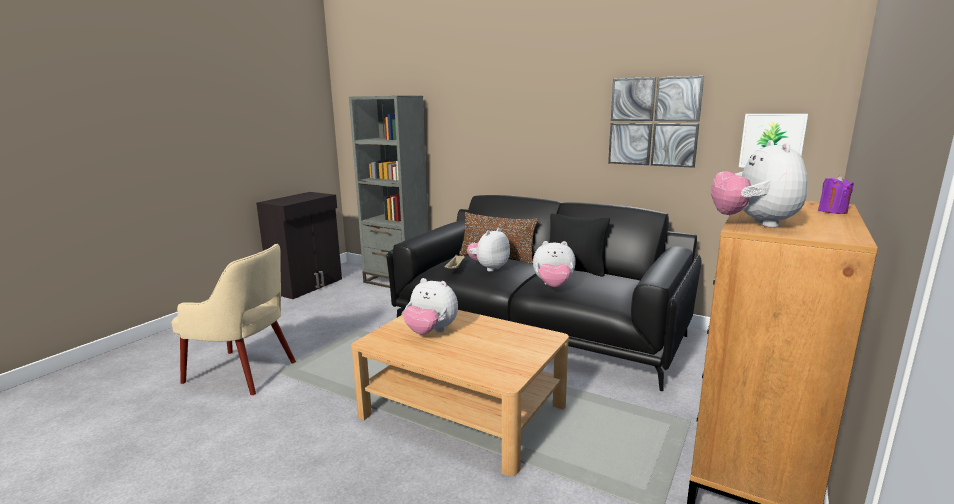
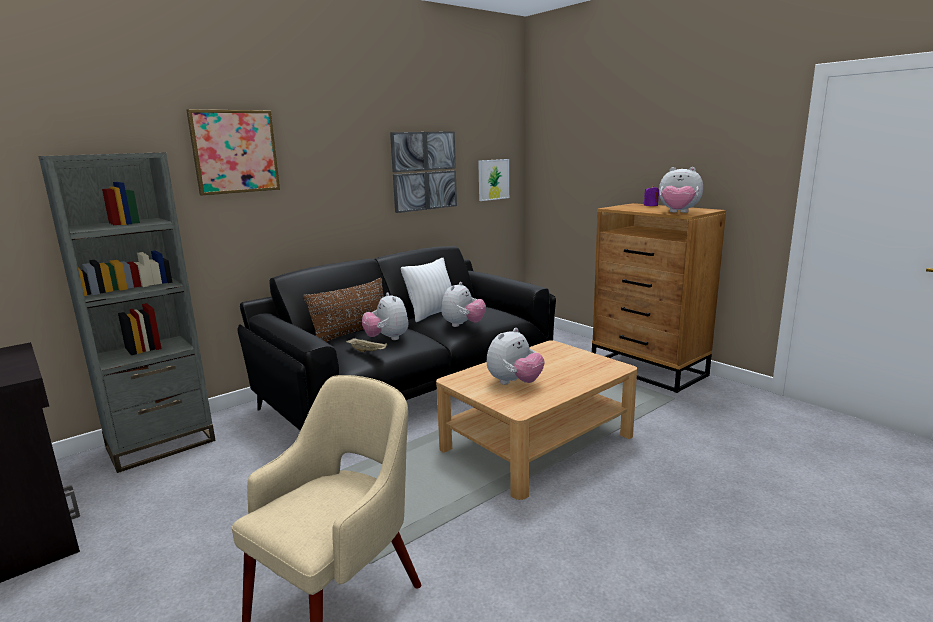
camera: 70 degrees left, 0 degrees up
black pillow [550,213,610,277] -> white pillow [401,258,452,322]
none -> picture [186,109,280,195]

